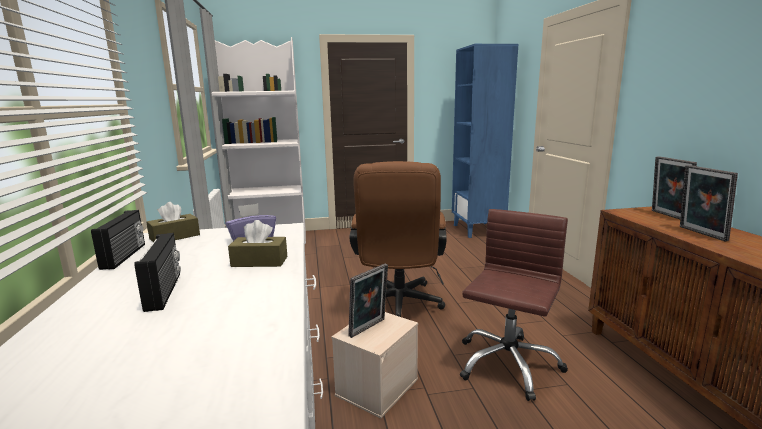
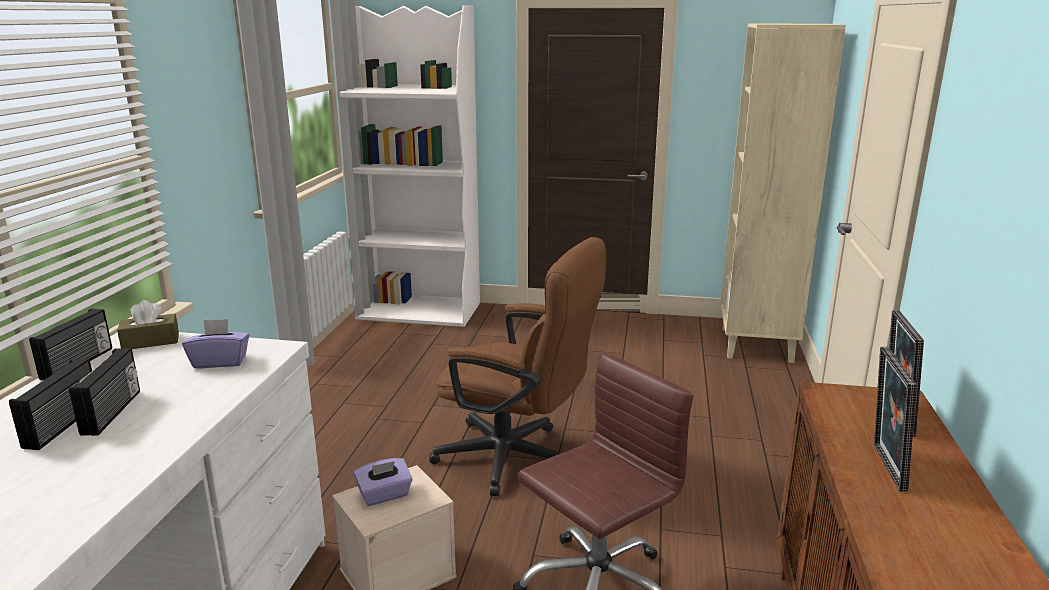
camera: 20 degrees right, 5 degrees up
brown tissue box [228,220,287,267] -> none
picture frame [348,264,388,338] -> purple tissue box [353,458,413,506]
brown office chair [349,161,447,317] -> brown office chair turned 90 degrees counterclockwise [429,237,607,496]
blue bookcase [452,44,518,238] -> beige bookcase [721,24,846,363]
none -> radio [69,348,140,436]

